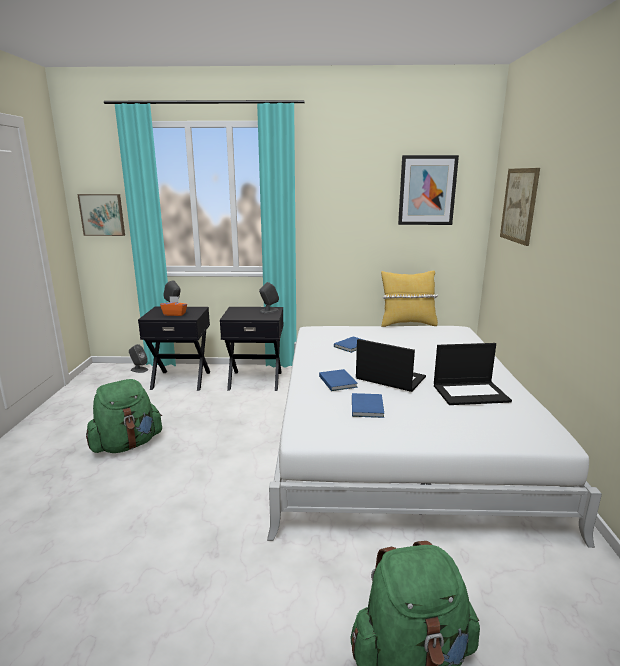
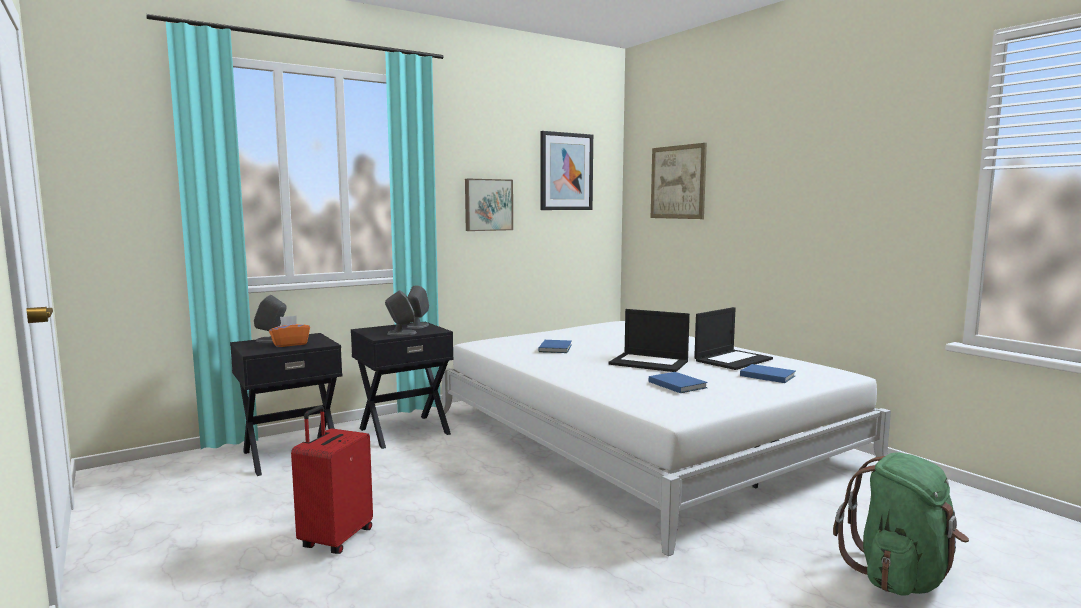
camera: 35 degrees left, 10 degrees down
picture [77,194,125,236] -> picture moved to [465,179,513,231]
green backpack [86,379,162,453] -> red suitcase [291,406,373,554]
grey speaker [129,344,148,373] -> grey speaker moved to [385,290,417,335]
blue book [319,369,358,391] -> blue book moved to [740,364,795,383]
laptop [356,339,426,392] -> laptop turned 150 degrees counterclockwise [609,309,690,372]
yellow pillow [381,271,438,327] -> none

